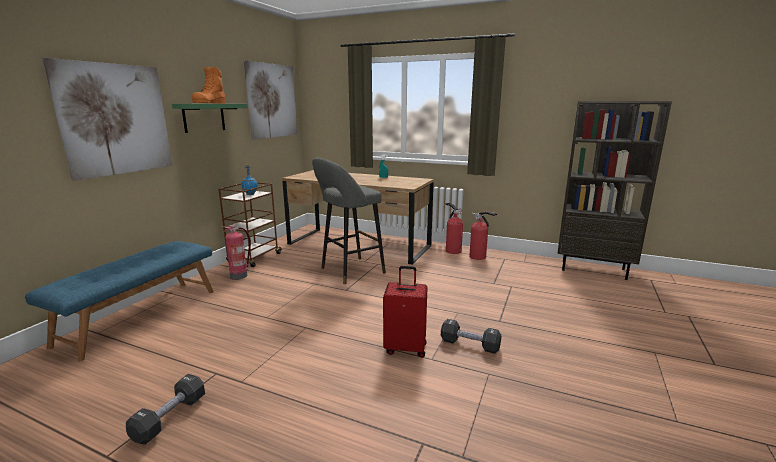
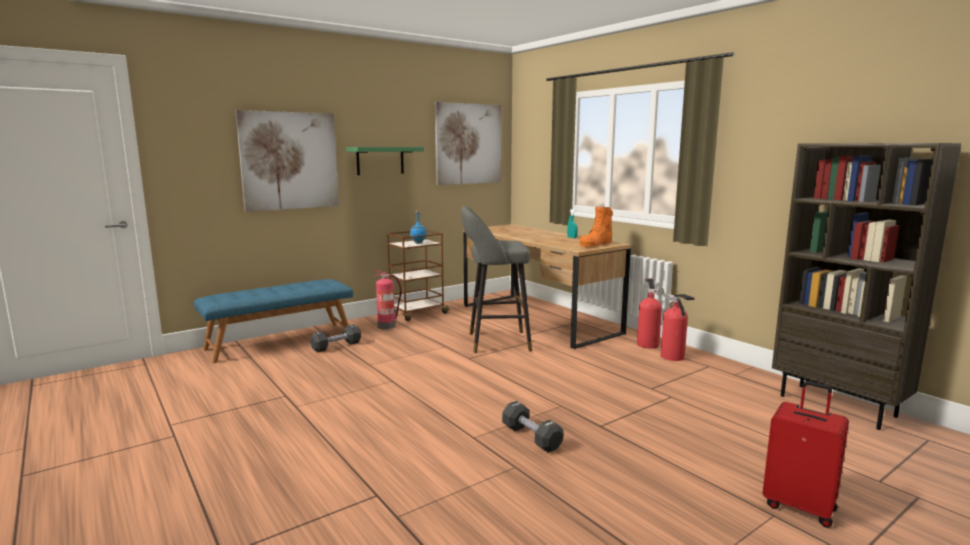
camera: 30 degrees right, 5 degrees down
black dumbbell [126,374,205,445] -> black dumbbell moved to [310,324,361,352]
orange boot [192,67,225,103] -> orange boot moved to [579,206,613,247]
red suitcase [383,266,428,358] -> red suitcase moved to [763,381,849,528]

